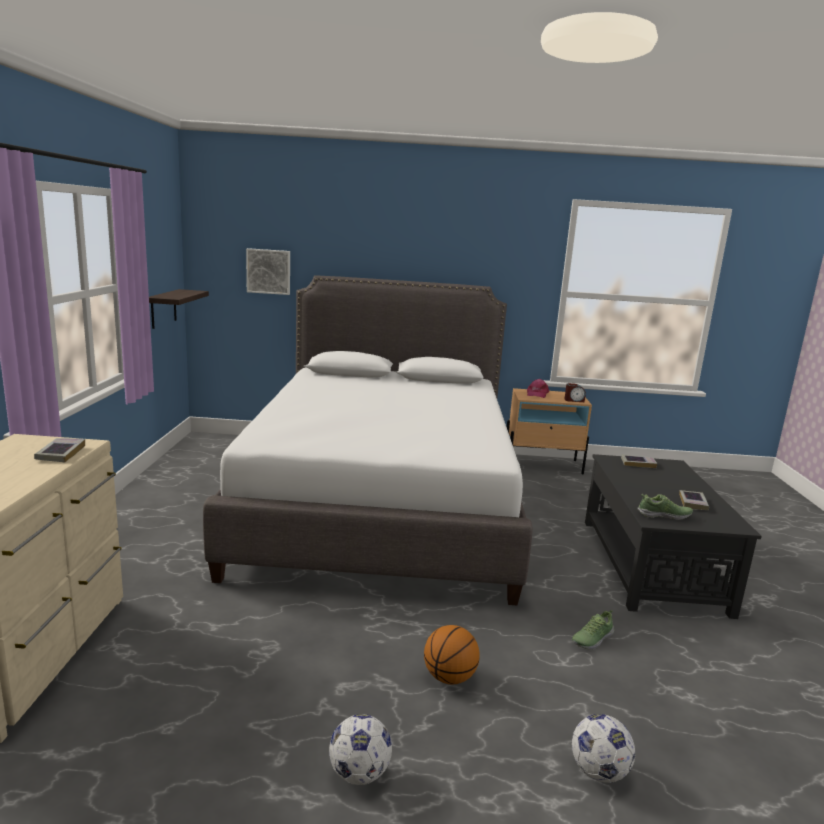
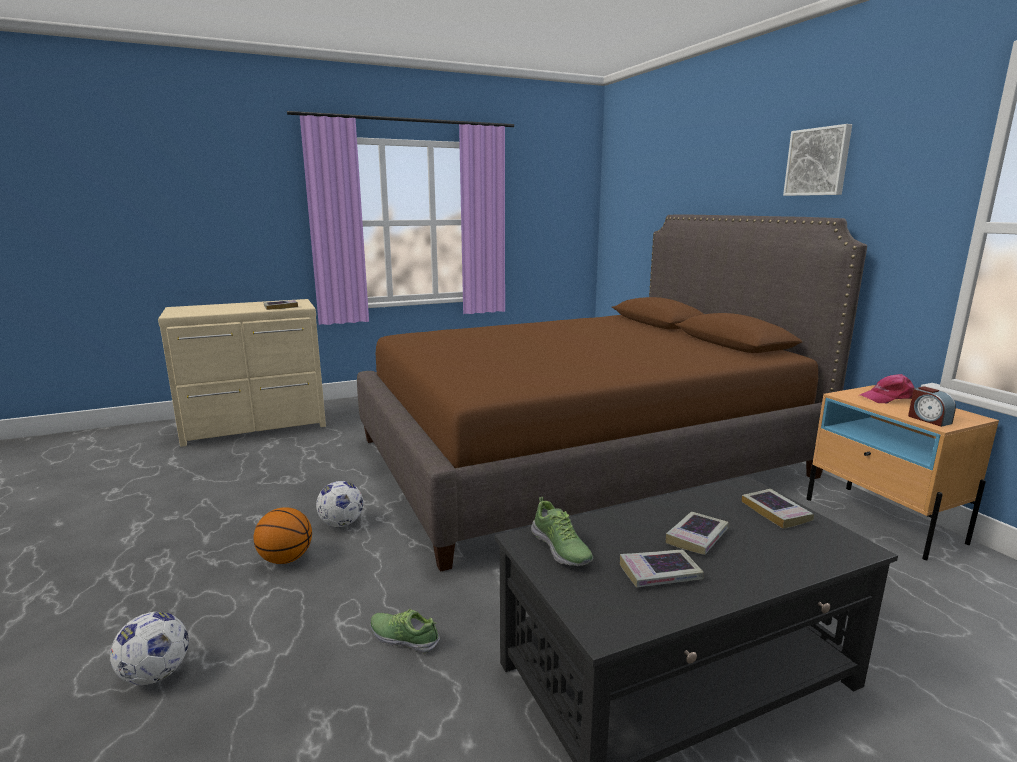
camera: 65 degrees right, 0 degrees up
shelf [149,289,209,329] -> none
white bed [203,275,533,605] -> brown bed [357,215,867,572]
picture [246,248,290,295] -> picture moved to [783,124,852,196]
football [329,714,392,785] -> football moved to [316,481,363,527]
none -> book [666,512,729,555]

